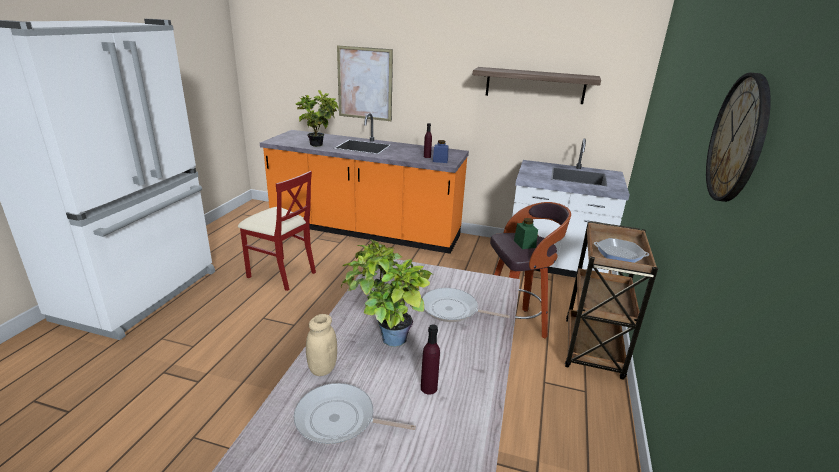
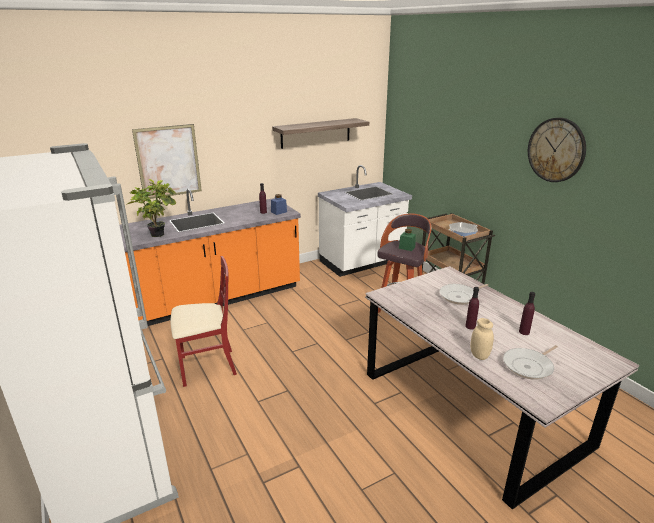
camera: 45 degrees left, 0 degrees up
potted plant [341,239,432,347] -> purple bottle [465,287,479,330]

